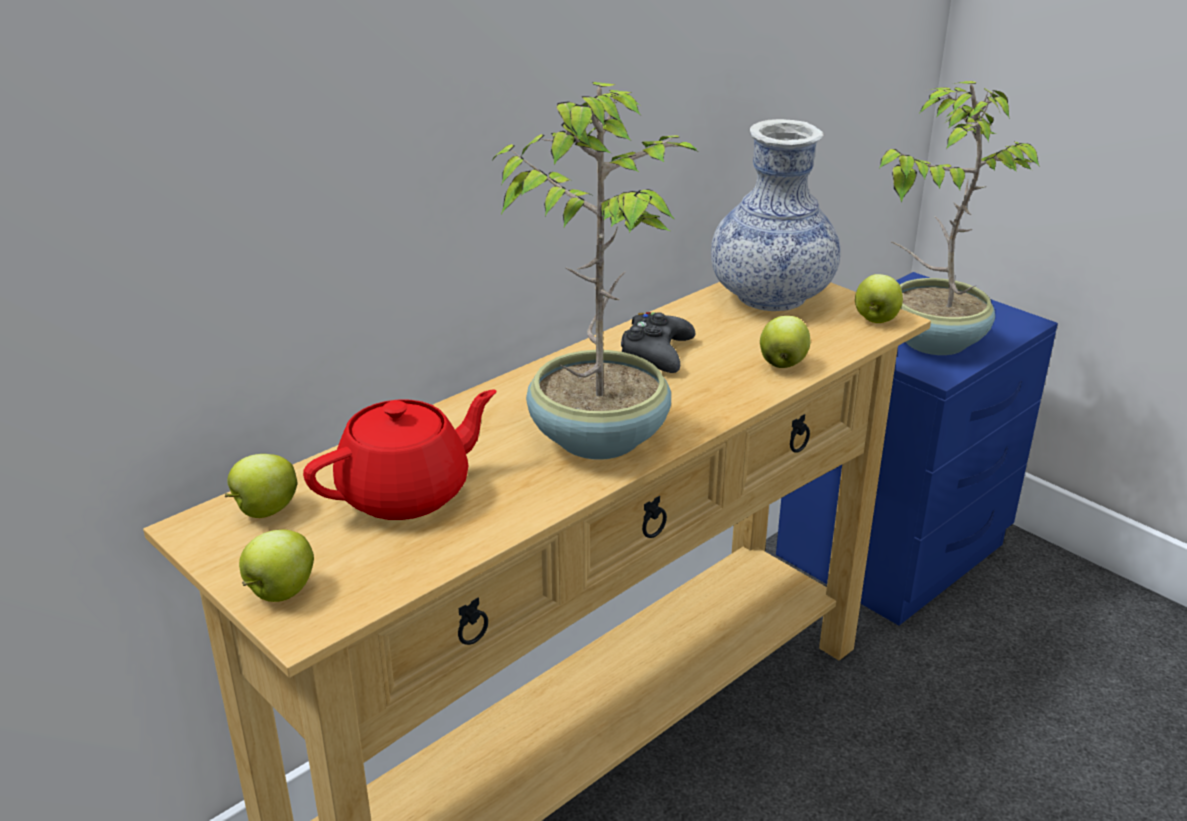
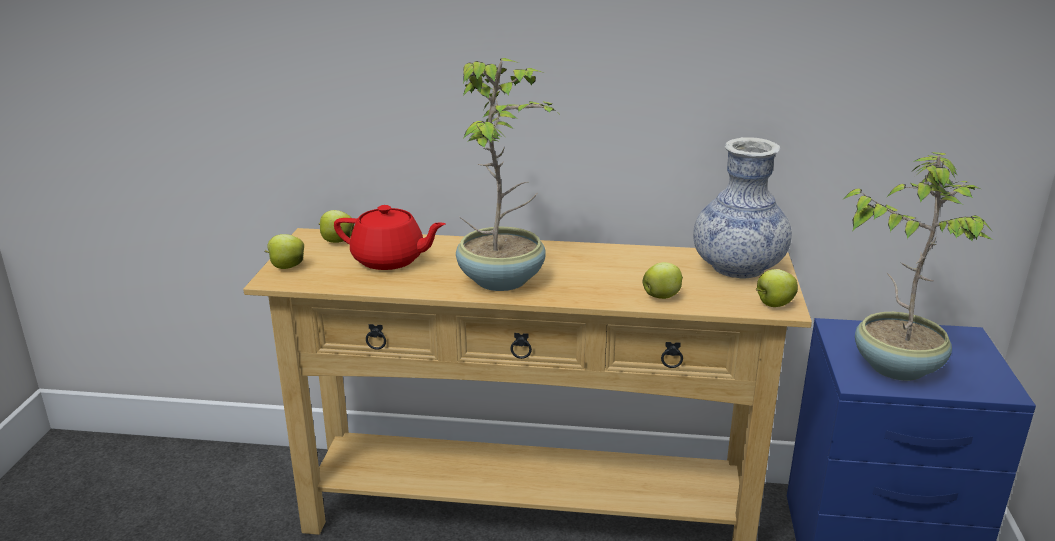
camera: 50 degrees right, 5 degrees down
black game controller [621,312,695,373] -> none

